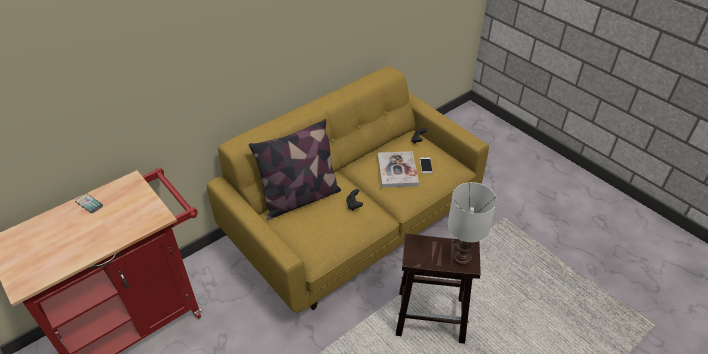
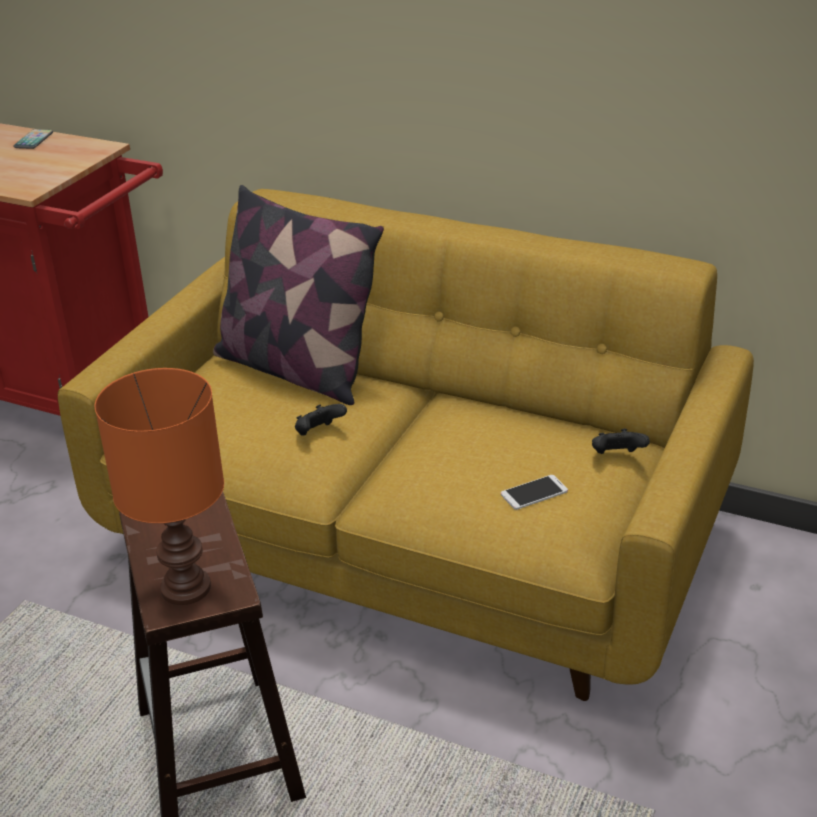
camera: 65 degrees right, 10 degrees down
book [378,151,419,188] -> none
white table lamp [448,182,497,265] -> orange table lamp [95,368,224,605]

